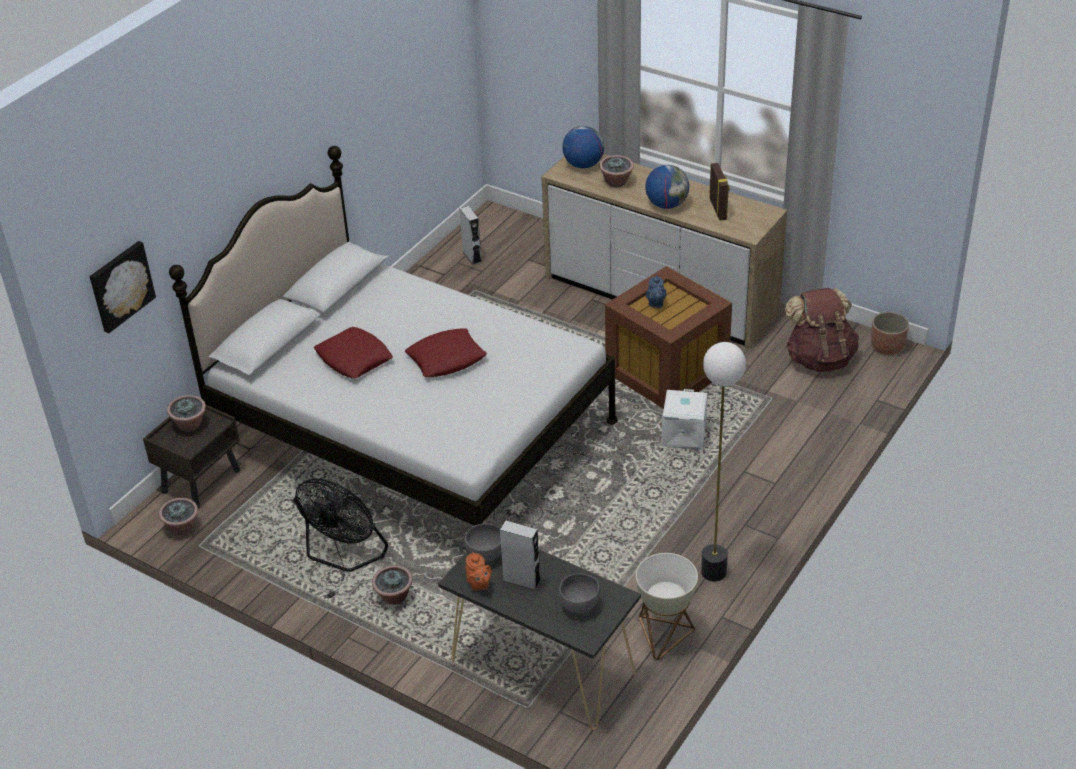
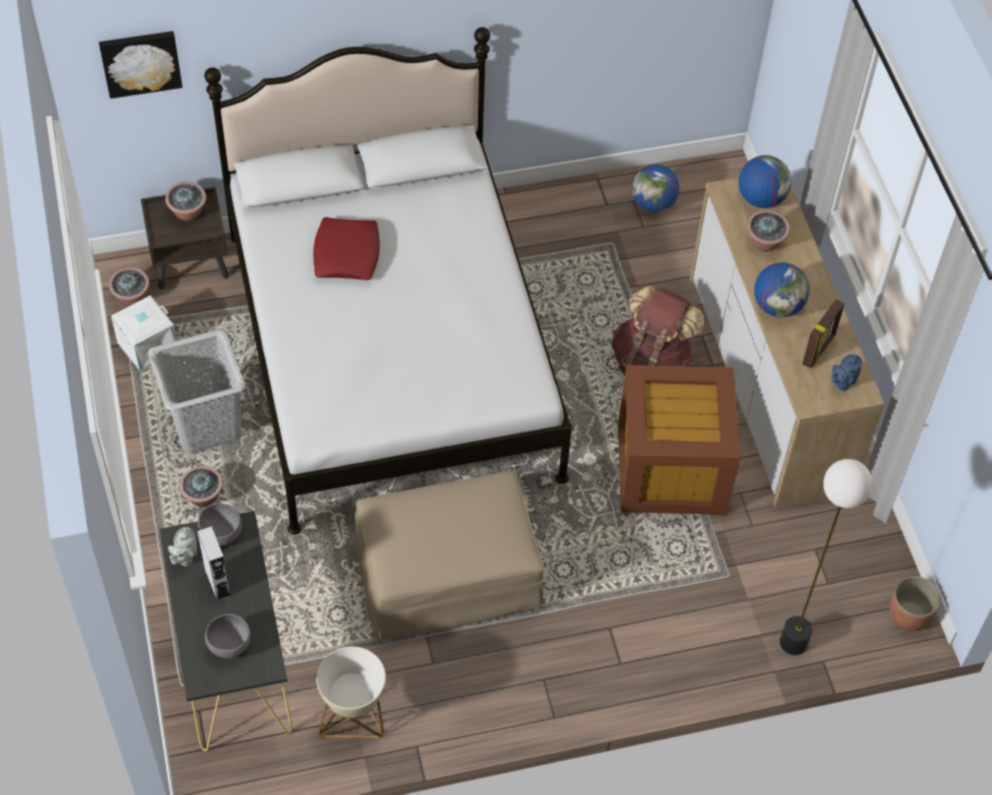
camera: 40 degrees right, 15 degrees up
black fan [293,479,388,598] -> grey laundry basket [148,329,245,454]
red pillow [405,328,487,377] -> none
grey speaker [459,206,482,265] -> globe [632,164,680,212]
orange teapot [465,552,492,591] -> grey teapot [168,527,197,567]
blue teapot [646,275,667,308] -> blue teapot moved to [832,354,862,391]
white storage box [662,389,707,450] -> white storage box moved to [111,295,177,371]
floor lamp [701,342,746,582] -> floor lamp moved to [780,459,873,655]
brown backpack [785,288,859,372] -> brown backpack moved to [611,285,704,374]
none -> beige ottoman [355,471,544,641]

